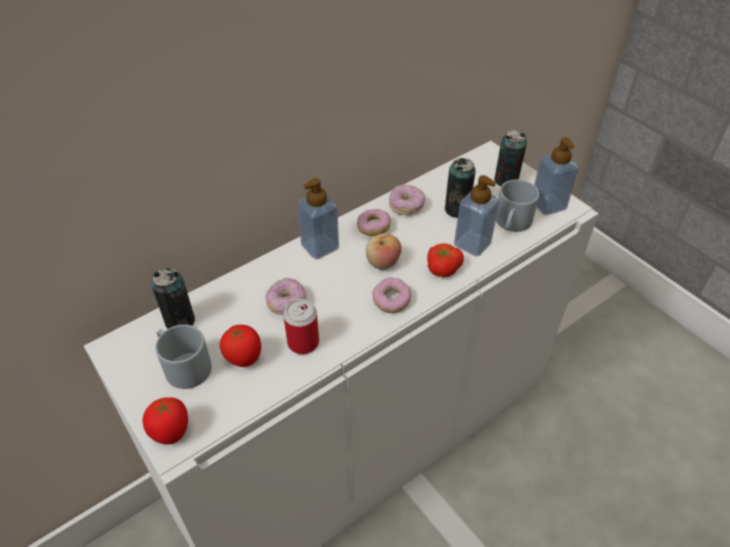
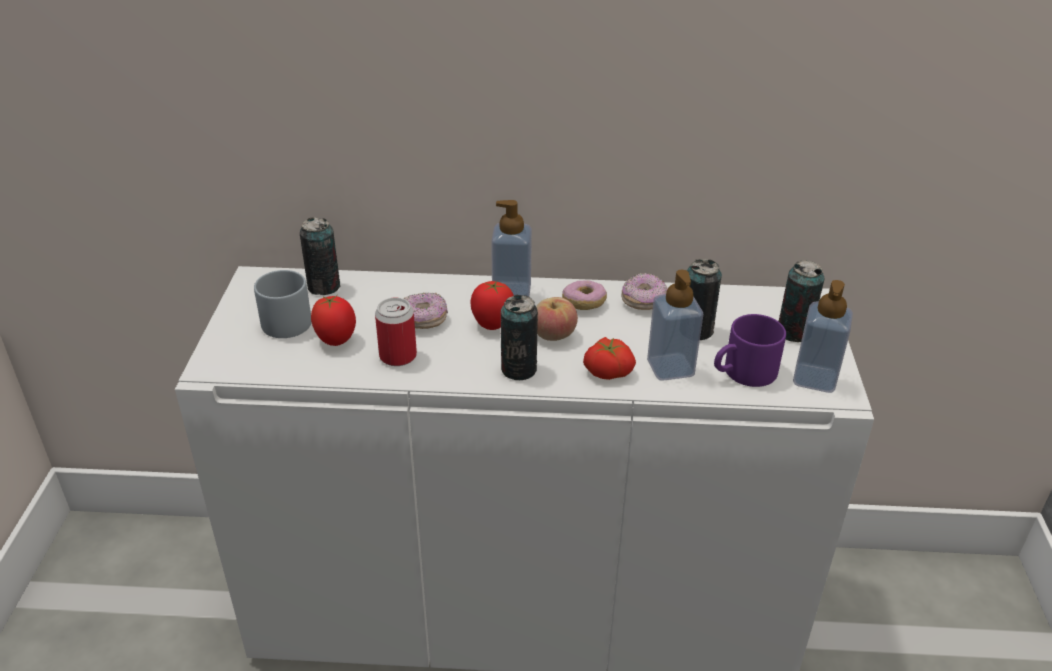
camera: 40 degrees right, 10 degrees down
tomato [143,397,188,445] -> tomato moved to [470,281,514,330]
donut [372,278,411,313] -> can [501,295,538,380]
grey mug [496,179,539,232] -> purple mug [714,314,786,387]

